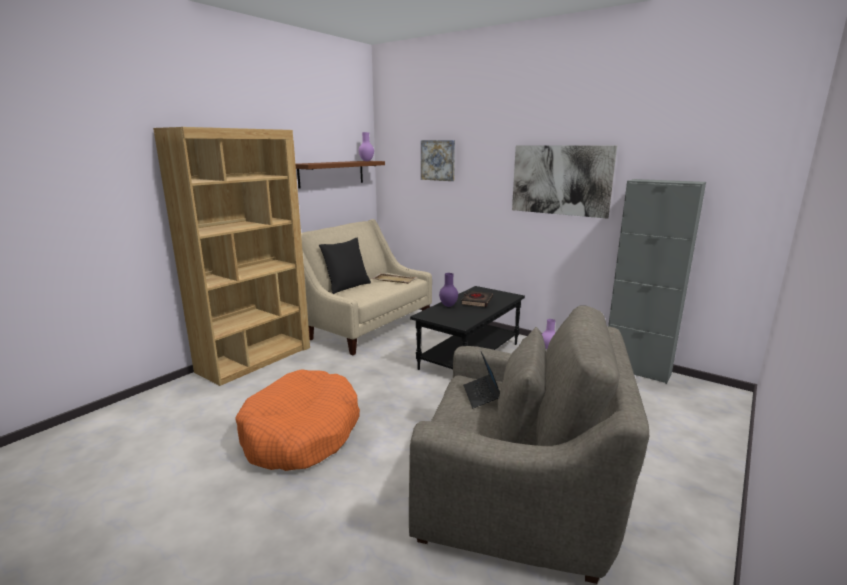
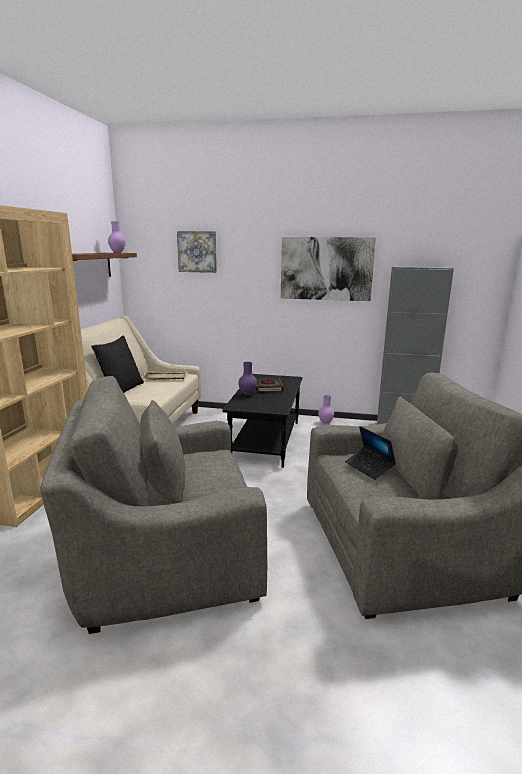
camera: 25 degrees left, 0 degrees up
orange dog bed [235,369,360,471] -> grey armchair [41,376,267,634]

